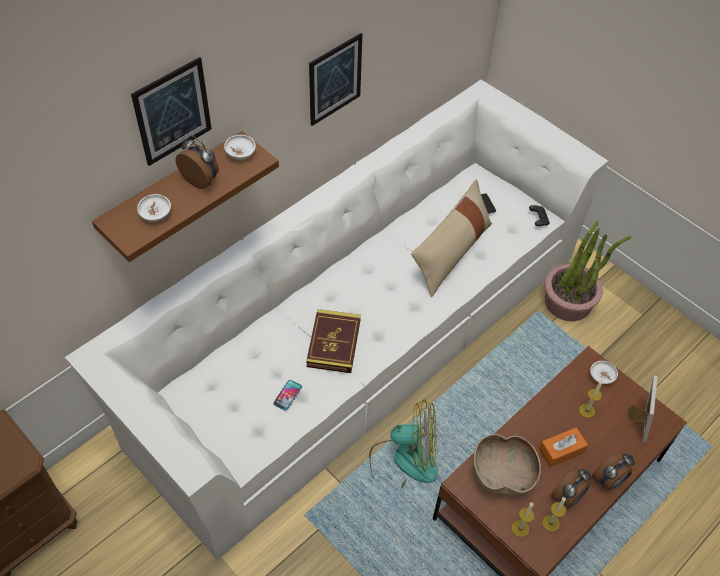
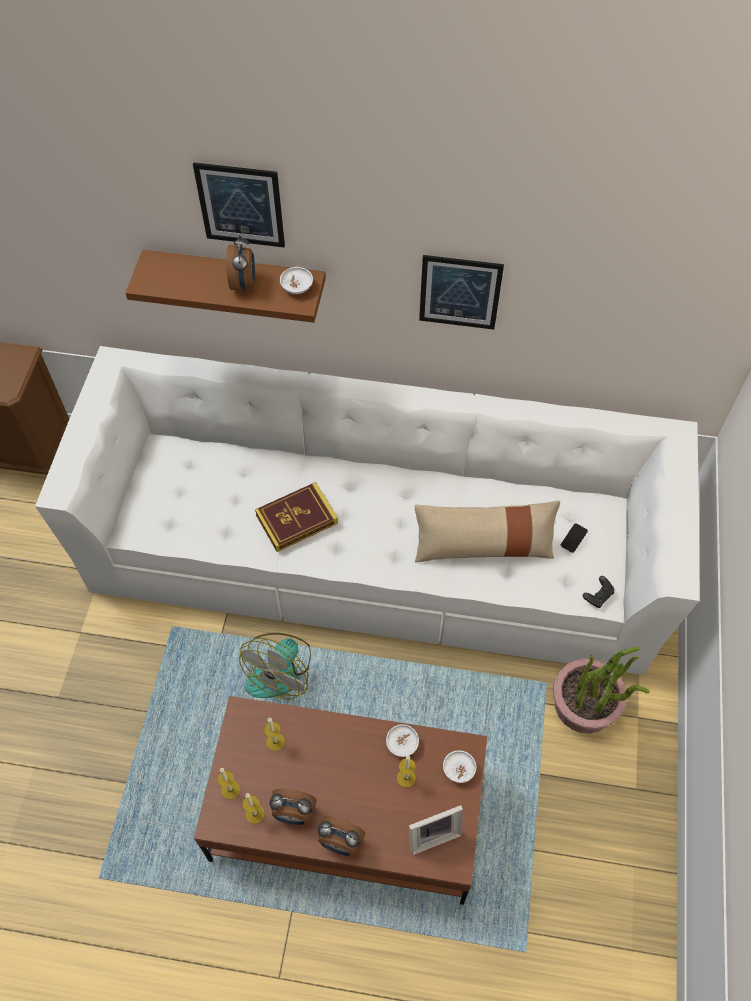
camera: 55 degrees right, 5 degrees up
white bowl [137,194,171,222] -> white bowl moved to [386,724,419,757]
phone [273,380,302,411] -> none
fan [369,399,438,488] -> fan turned 60 degrees clockwise [239,633,311,699]
brown bowl [473,434,541,496] -> candle [264,718,285,751]
orange tissue box [539,427,588,467] -> none

